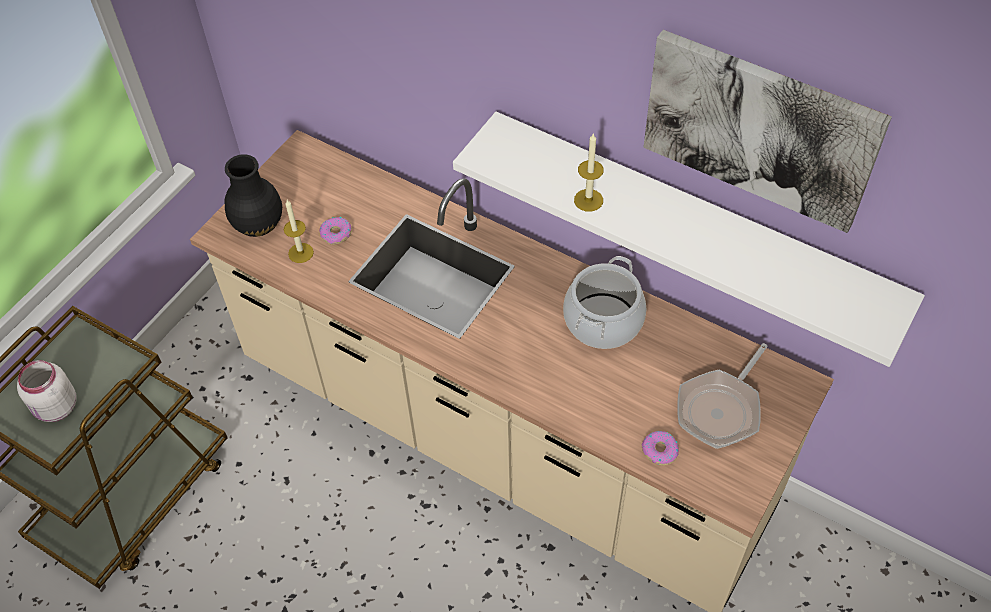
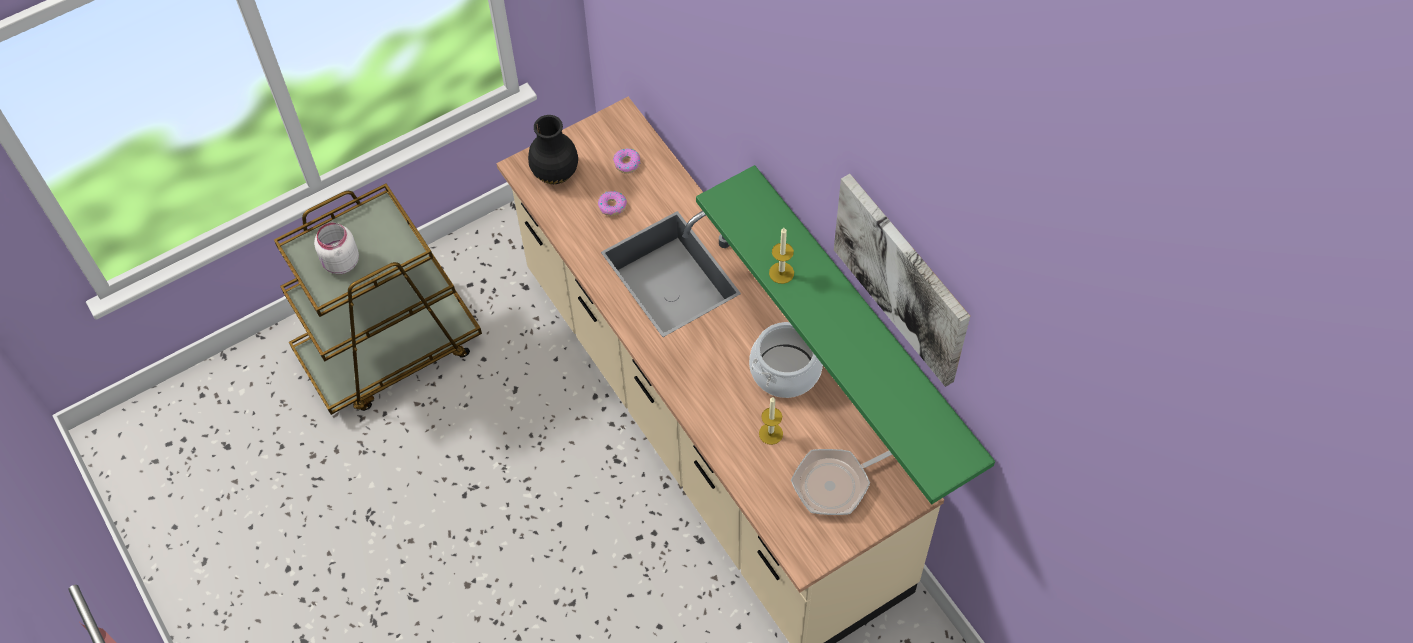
camera: 25 degrees right, 5 degrees up
candle [284,200,314,263] -> candle moved to [759,397,783,445]
white shelf [453,112,925,367] -> green shelf [696,165,995,504]
donut [641,431,679,466] -> donut moved to [613,149,640,174]

